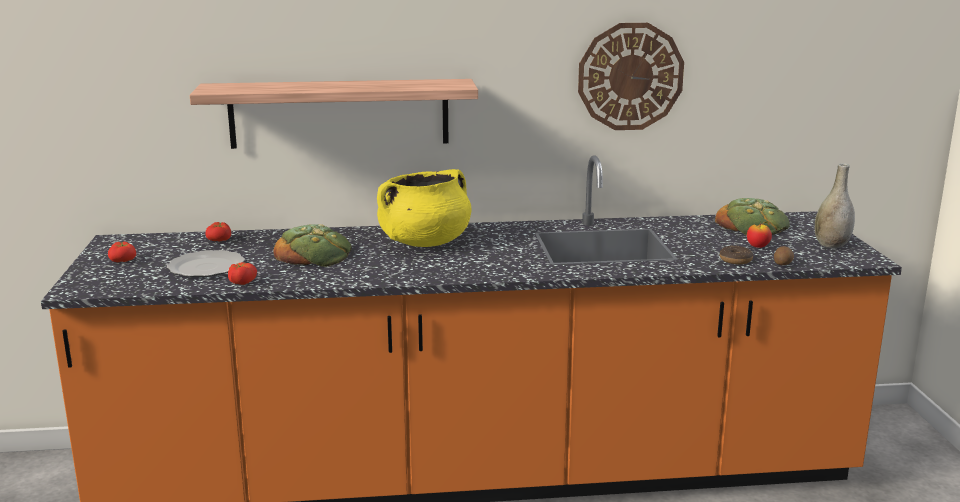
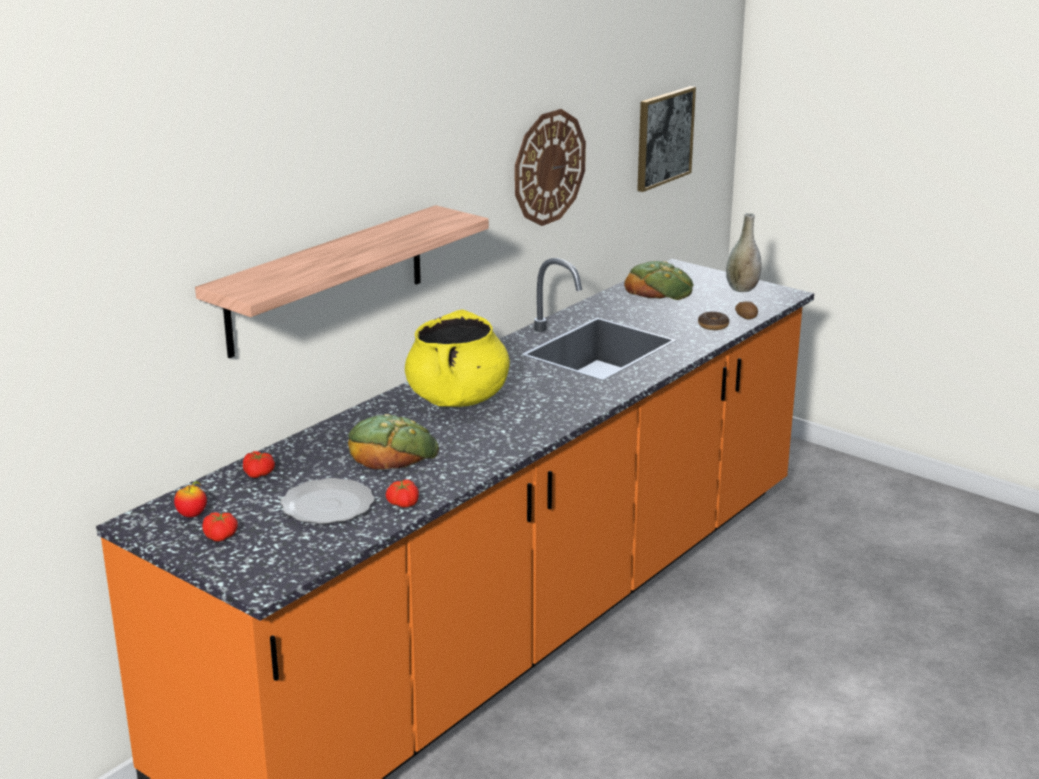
camera: 45 degrees left, 5 degrees up
apple [747,221,772,248] -> apple moved to [174,481,207,517]
none -> picture [637,86,696,192]

